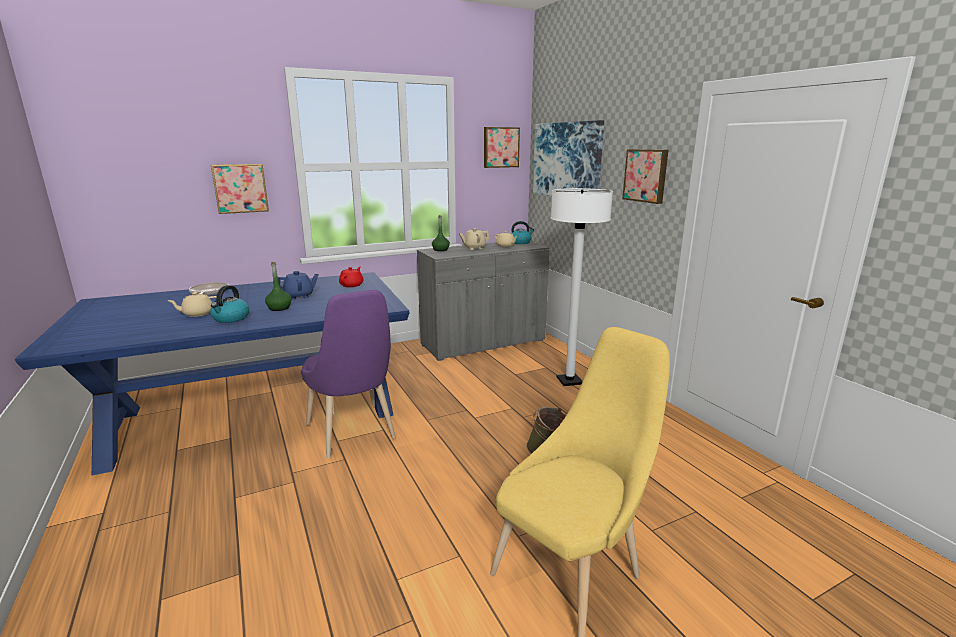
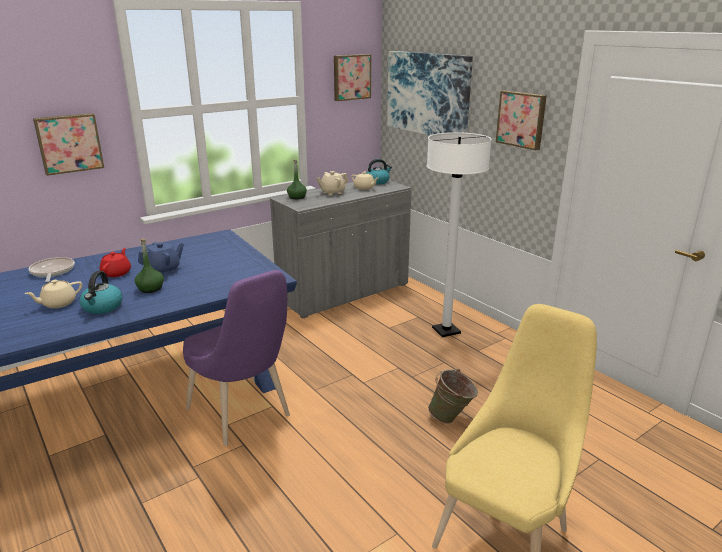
camera: 10 degrees left, 5 degrees up
red teapot [339,267,364,287] -> red teapot moved to [100,248,131,277]

